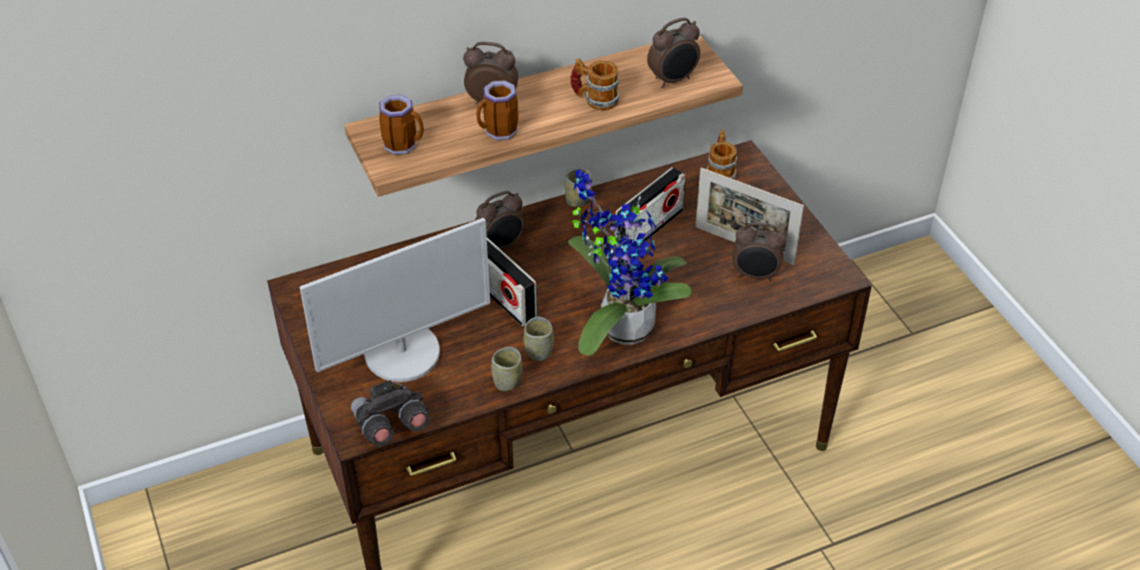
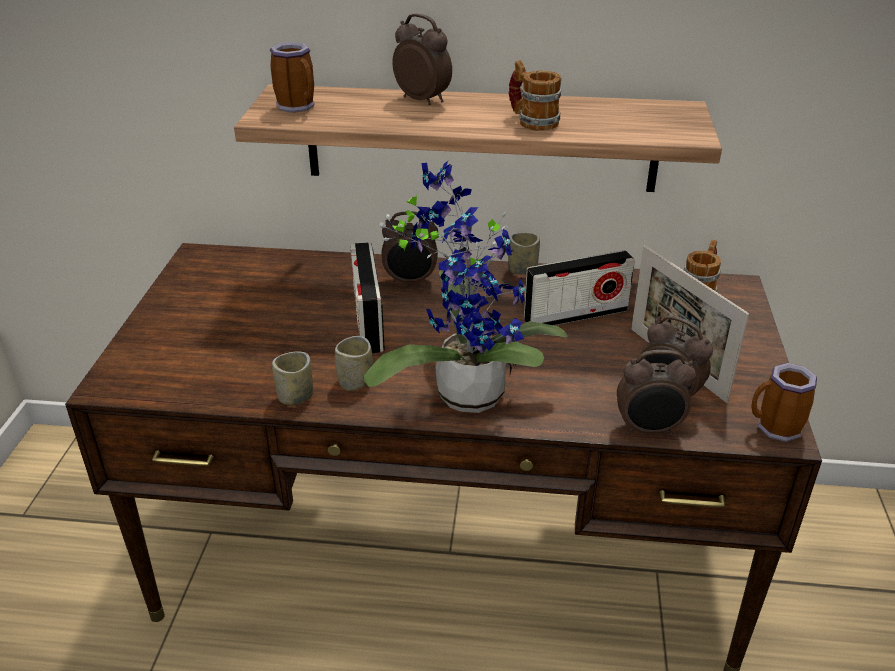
camera: 30 degrees right, 10 degrees down
monitor [300,218,490,382] -> none
grey binoculars [351,380,430,446] -> none
mug [476,80,519,140] -> mug moved to [751,363,817,442]
alarm clock [647,18,700,88] -> alarm clock moved to [617,350,696,436]

